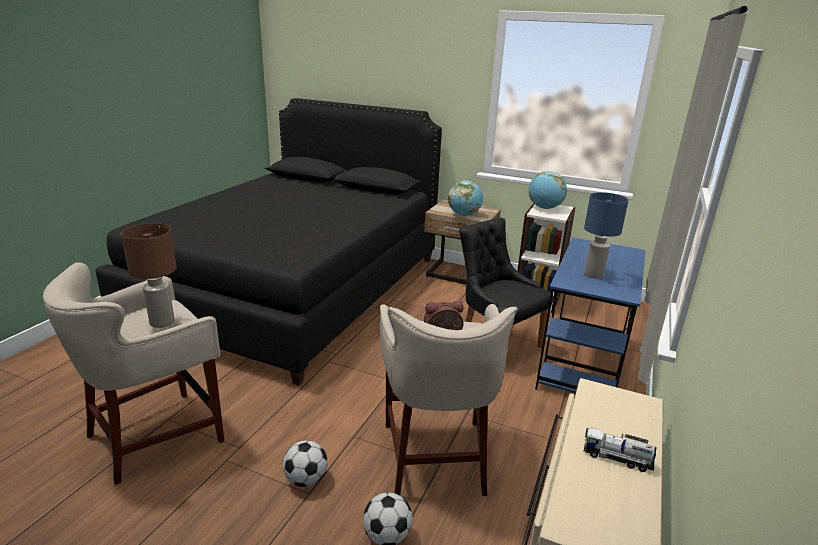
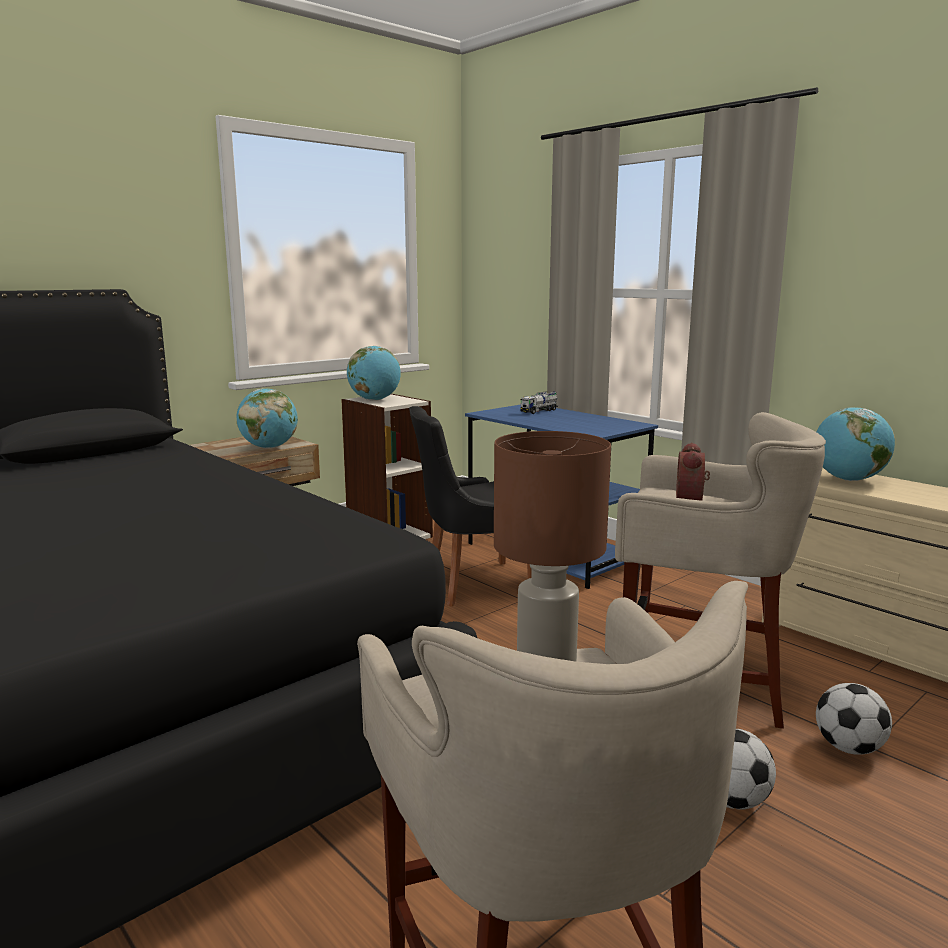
camera: 65 degrees left, 10 degrees down
blue table lamp [584,192,628,279] -> none
toy truck [584,427,657,472] -> toy truck moved to [521,391,558,414]
none -> globe [817,407,895,481]

